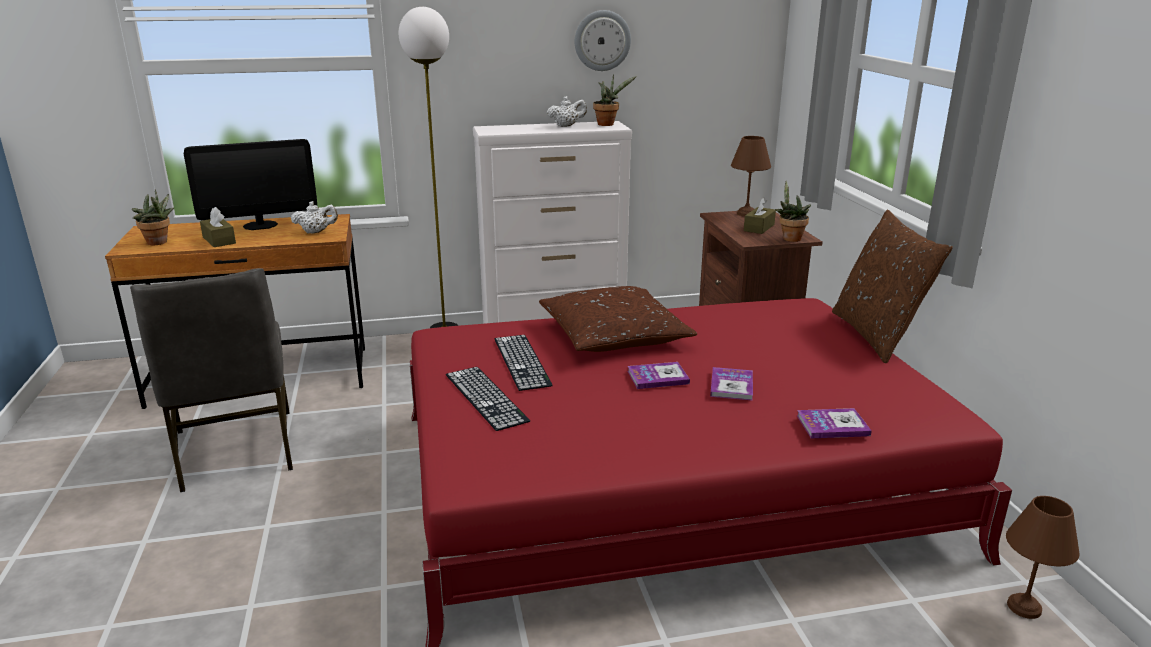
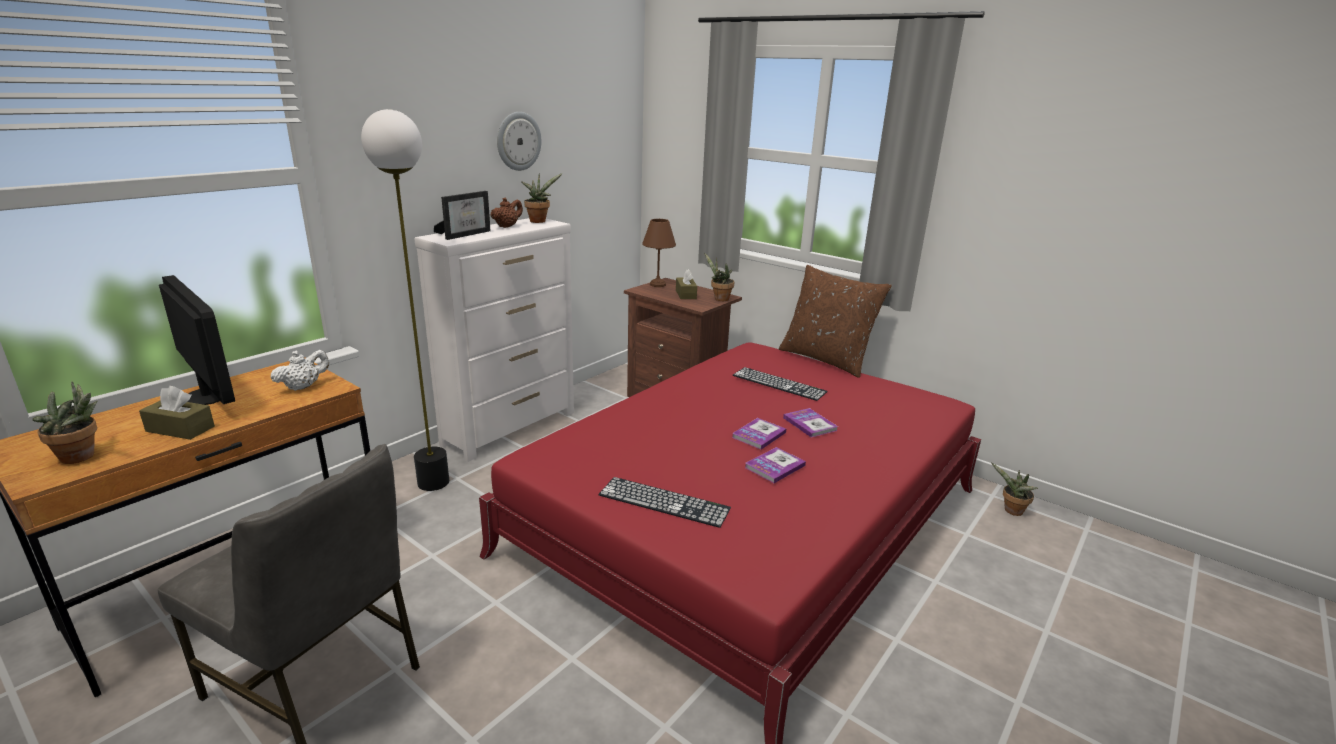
camera: 40 degrees left, 0 degrees up
monitor [184,139,317,230] -> monitor turned 75 degrees counterclockwise [159,275,235,405]
keyboard [494,335,553,391] -> keyboard moved to [733,367,827,401]
brown pillow [539,286,697,352] -> none
white teapot [547,96,587,127] -> brown teapot [491,197,523,228]
book [797,408,872,438] -> book moved to [745,447,806,483]
brown table lamp [1006,496,1079,619] -> potted plant [991,463,1038,516]
none -> picture frame [434,191,491,240]

